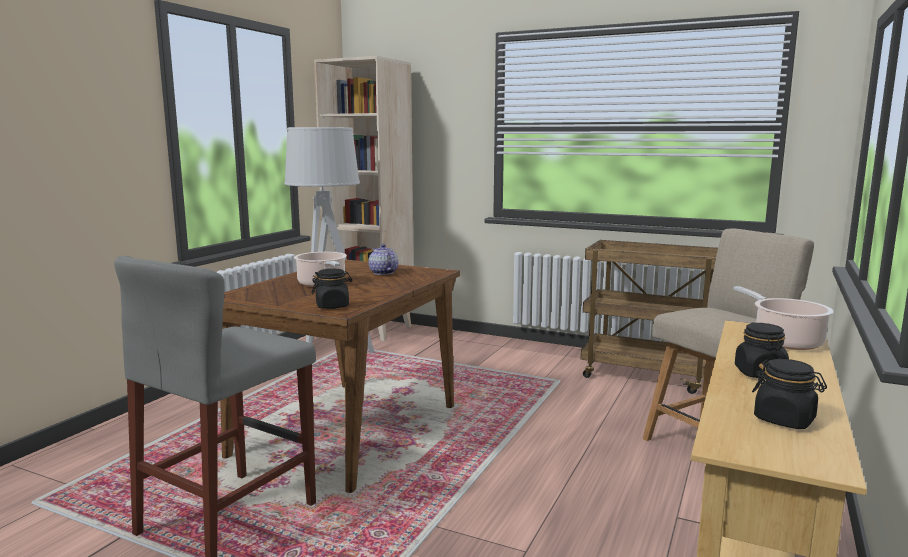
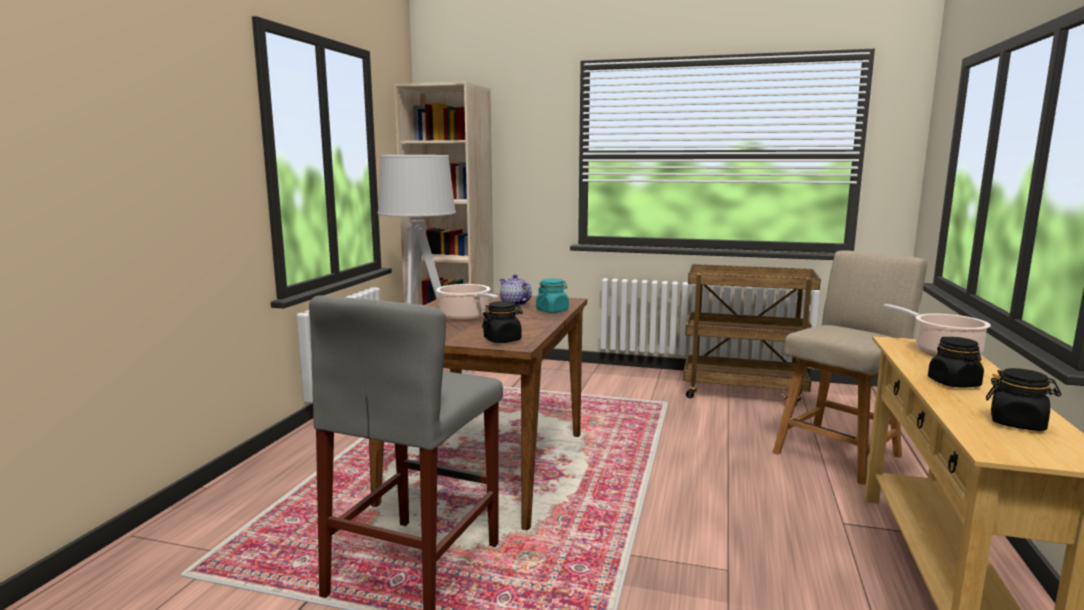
camera: 10 degrees left, 0 degrees up
none -> turquoise jar [536,278,569,313]

